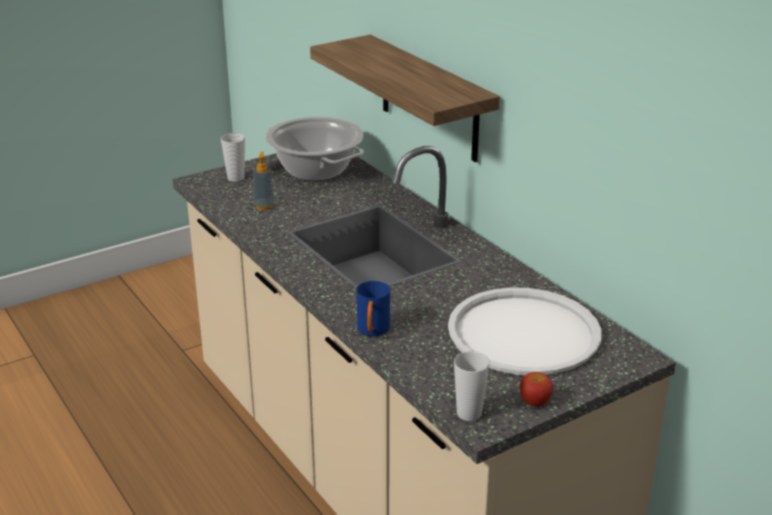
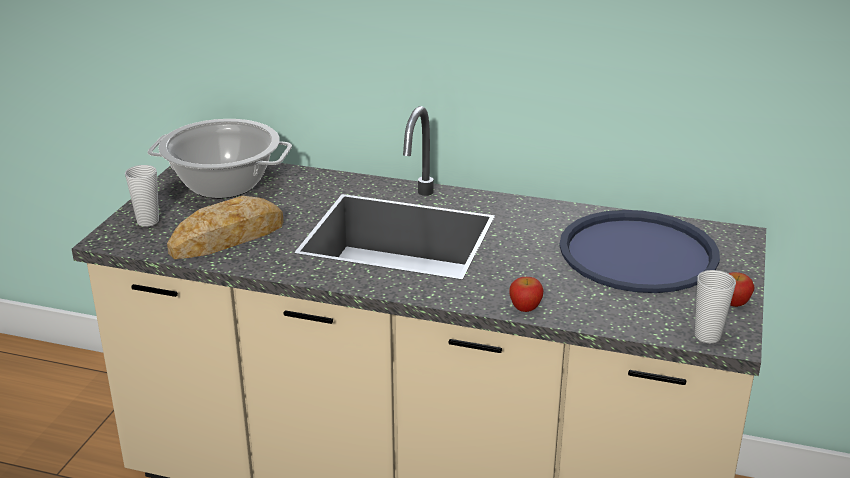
camera: 40 degrees left, 0 degrees up
soap dispenser [253,152,275,210] -> bread [167,196,284,259]
shelf [310,35,500,162] -> none
blue mug [356,281,390,336] -> apple [509,277,543,312]
white tray [448,287,602,375] -> blue tray [559,210,720,293]

